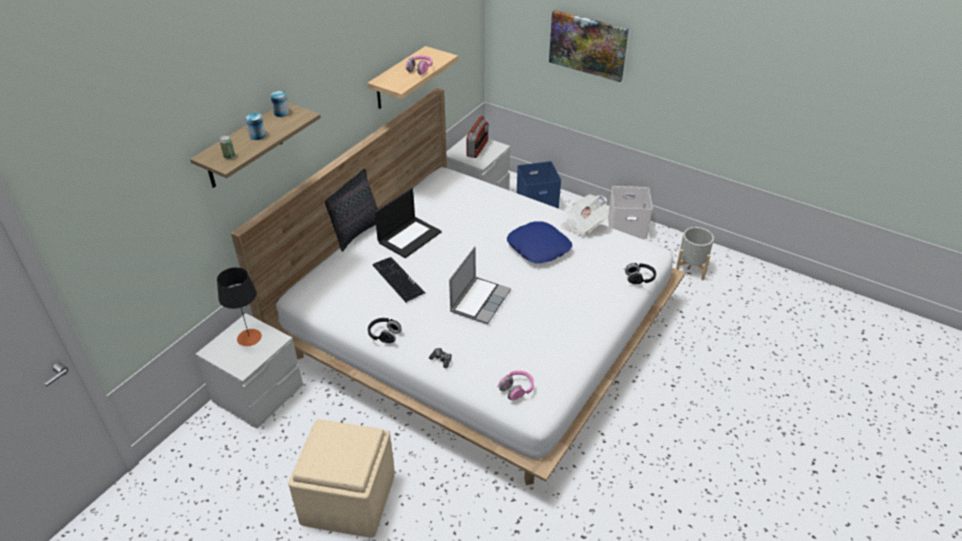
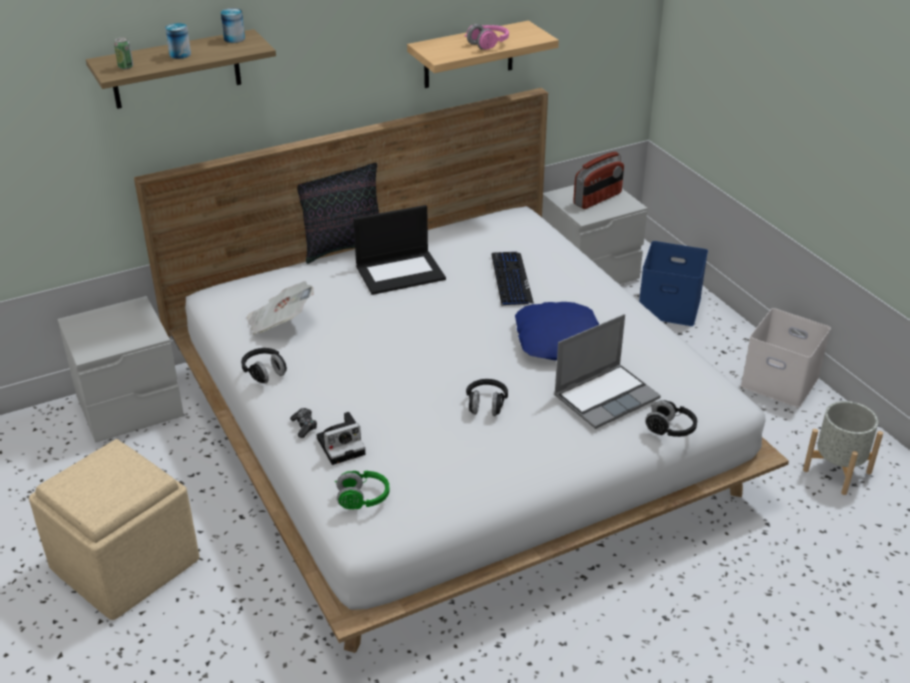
camera: 30 degrees right, 5 degrees down
black table lamp [217,267,262,346] -> none
keyboard [373,257,426,303] -> keyboard moved to [492,252,534,306]
laptop [449,246,511,324] -> laptop moved to [554,314,661,429]
pink headphones [497,371,534,400] -> green headphones [335,470,390,510]
picture [549,10,629,82] -> none
newspaper [561,194,609,236] -> newspaper moved to [247,281,314,335]
none -> camera [316,412,365,465]
none -> black headphones [466,379,508,416]

